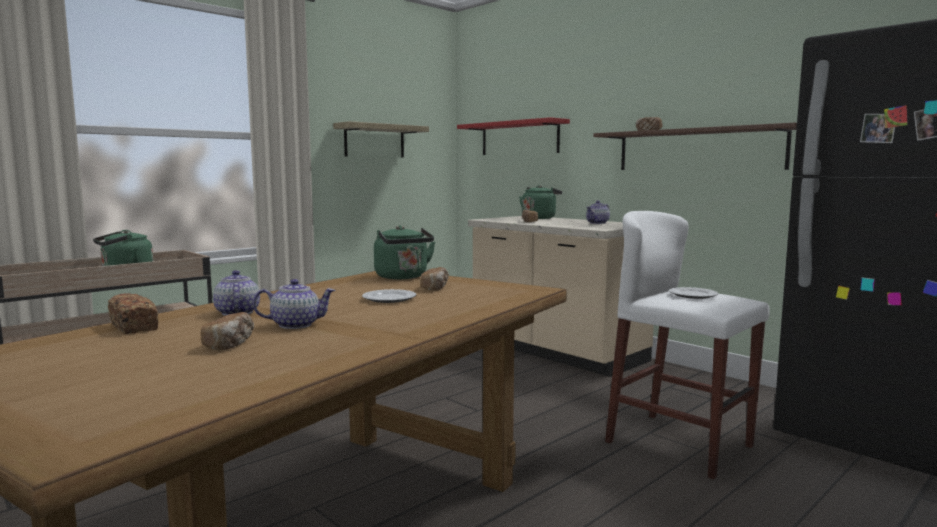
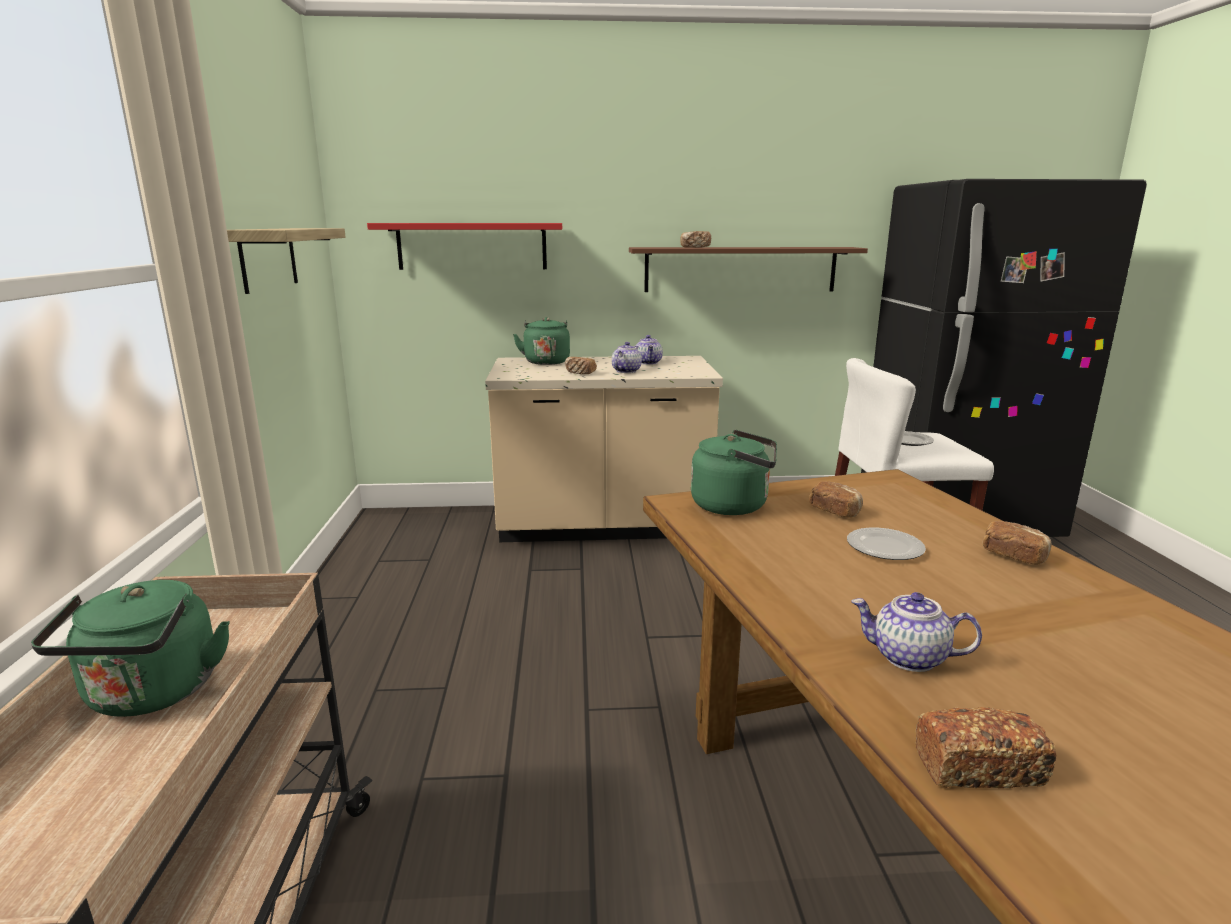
camera: 50 degrees left, 10 degrees up
bread [201,312,254,351] -> bread moved to [983,521,1052,565]
teapot [253,279,335,329] -> teapot moved to [612,342,642,373]

